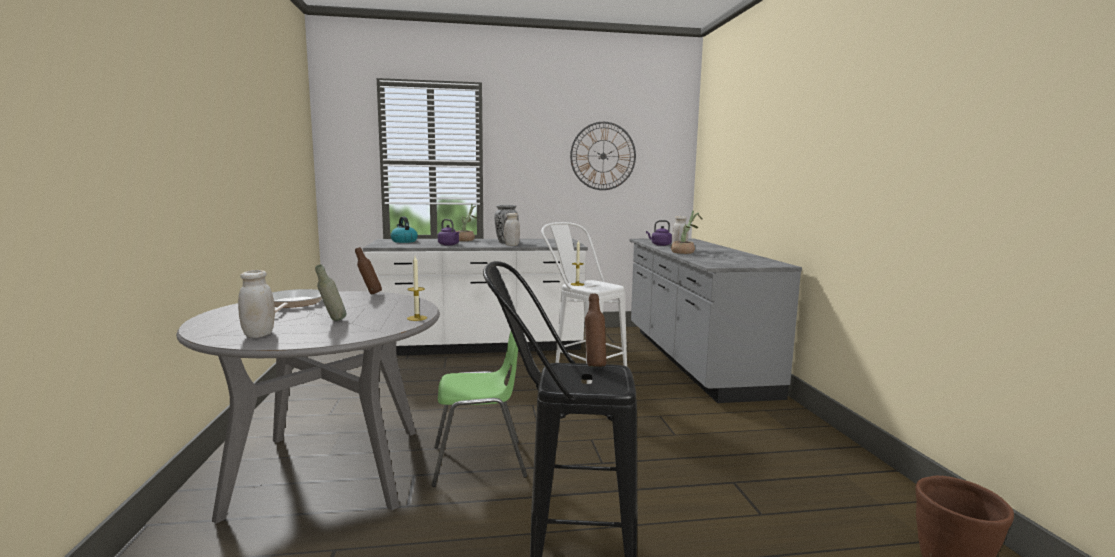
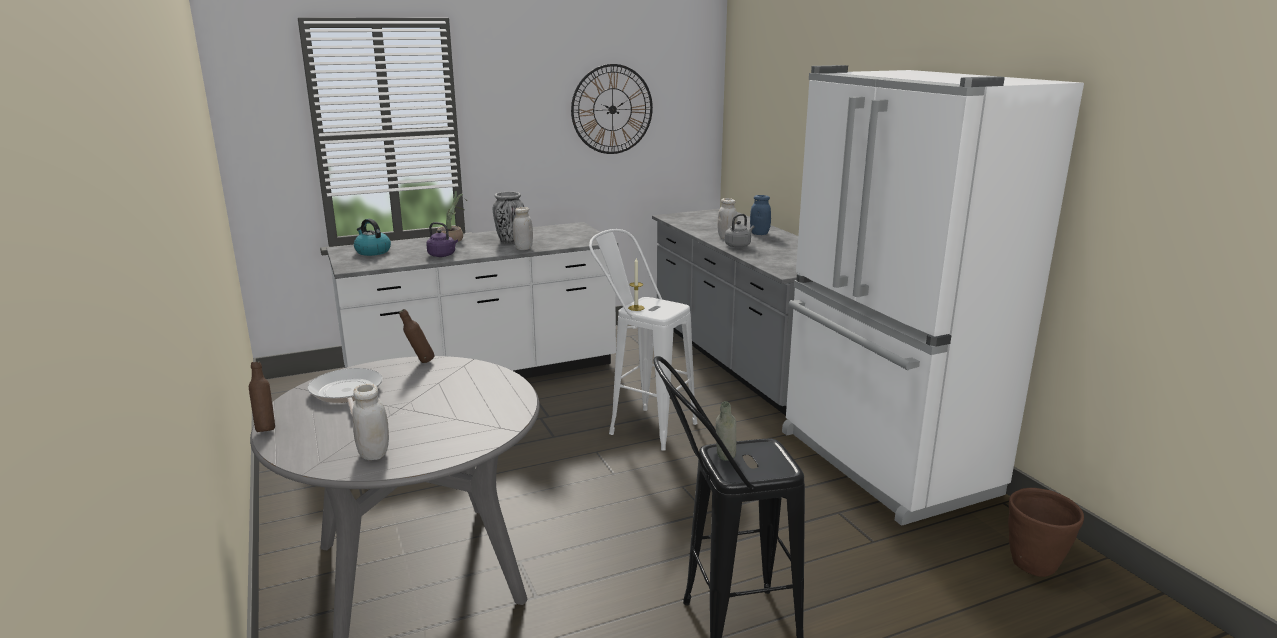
camera: 15 degrees left, 10 degrees up
grey bottle [315,264,346,321] -> grey bottle moved to [716,401,736,461]
candle [407,256,427,321] -> none
green chair [432,331,527,487] -> none
brown bottle [585,294,606,367] -> brown bottle moved to [249,361,275,432]
purple kettle [646,220,672,246] -> none
potted plant [671,211,703,254] -> grey kettle [725,214,754,248]
none -> blue jar [750,195,771,235]
none -> white fridge [782,65,1084,526]

